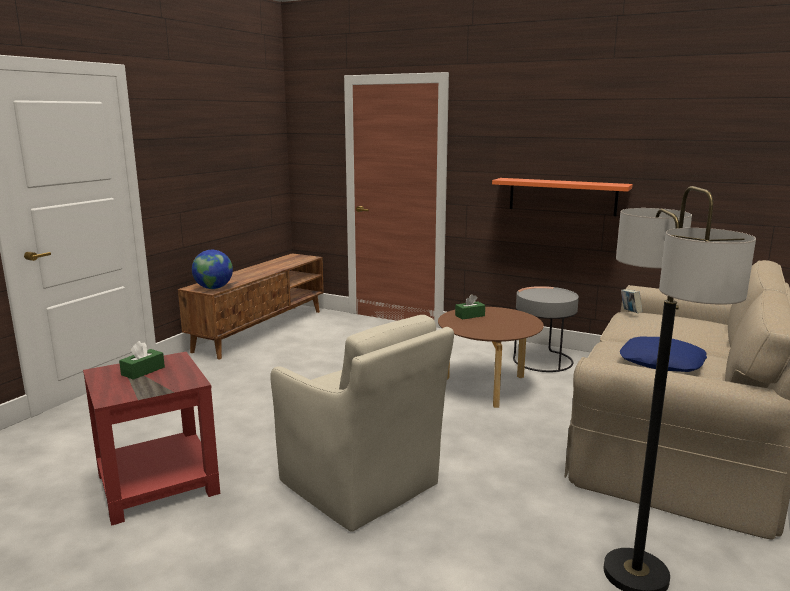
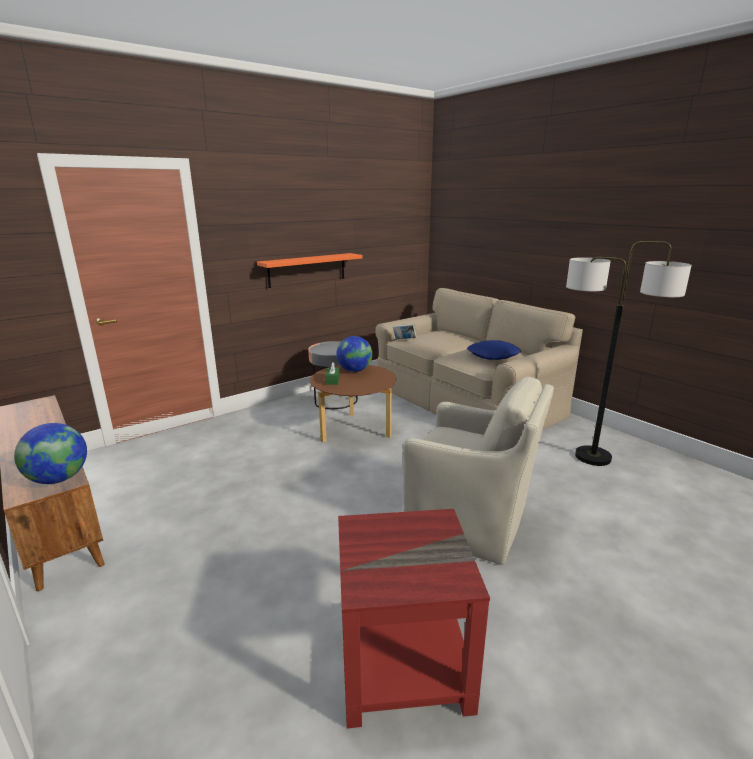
camera: 65 degrees left, 5 degrees up
green tissue box [119,341,165,380] -> none
beige armchair [270,315,454,532] -> beige armchair turned 45 degrees clockwise [403,377,554,565]
none -> globe [336,336,372,372]

